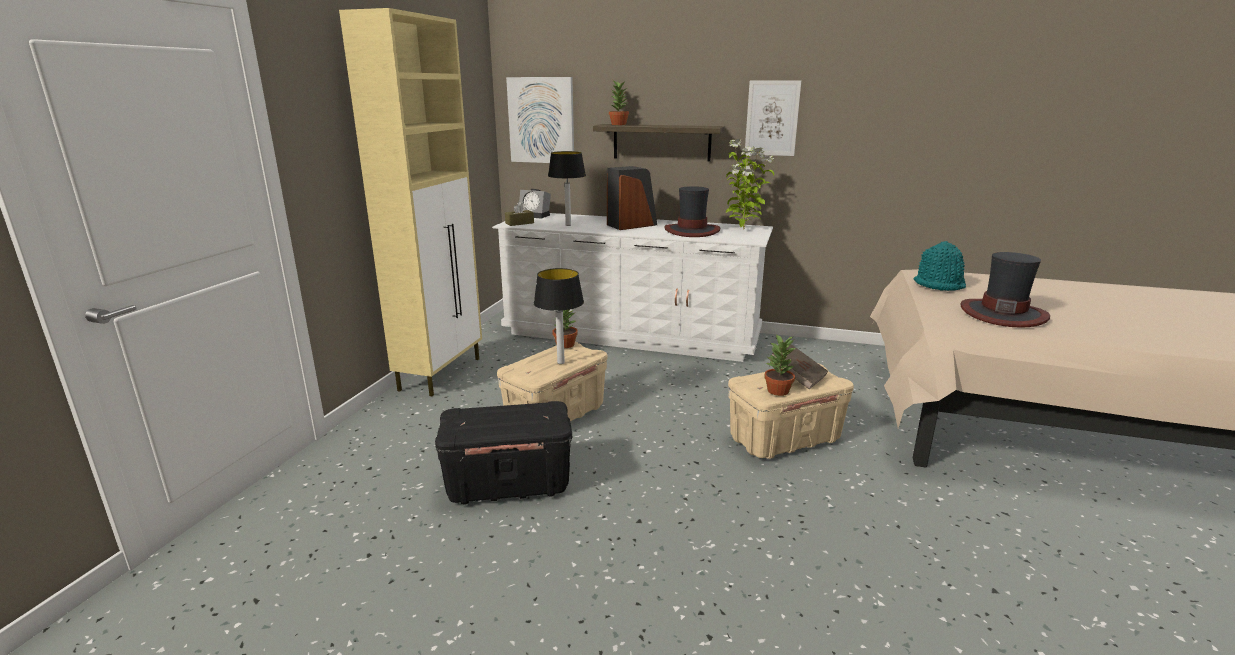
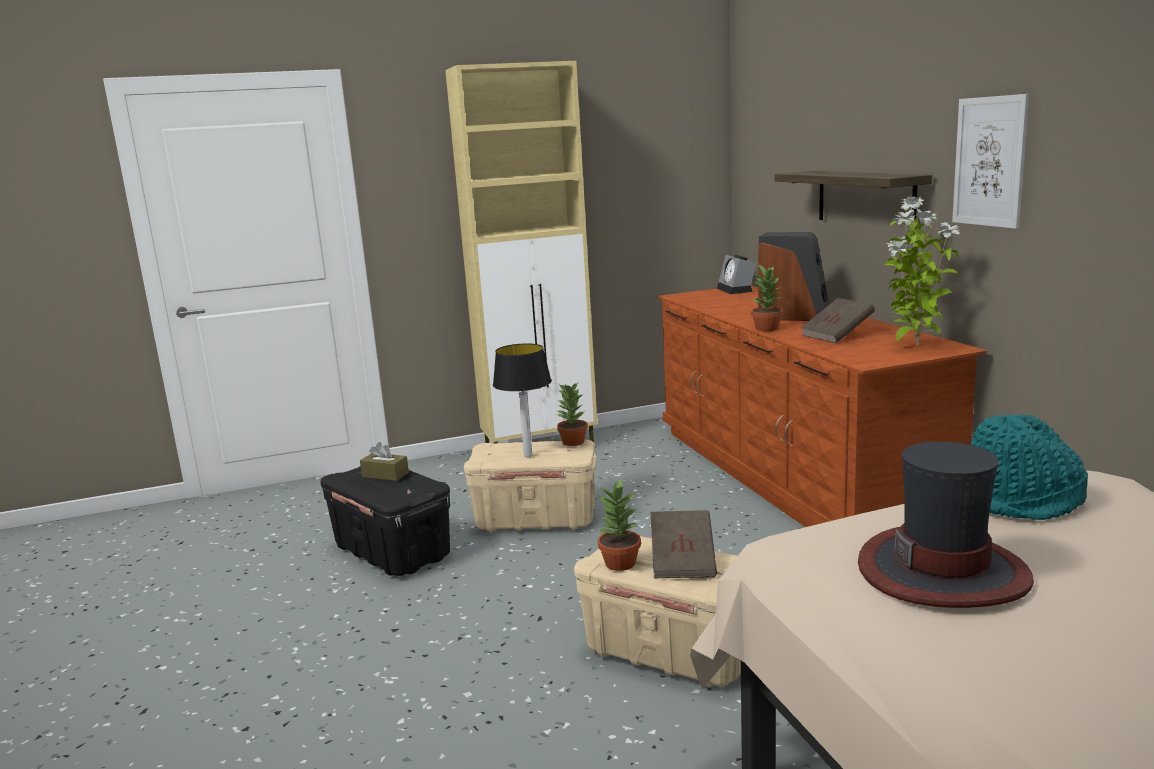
camera: 55 degrees right, 5 degrees down
white dresser [492,213,773,362] -> brown dresser [657,286,987,527]
brown tissue box [505,202,534,226] -> brown tissue box moved to [360,442,409,481]
picture [506,77,574,163] -> none
table lamp [548,151,586,226] -> none
potted plant [609,81,629,125] -> potted plant moved to [751,265,783,331]
hat [664,186,720,237] -> brown book [800,298,875,343]

